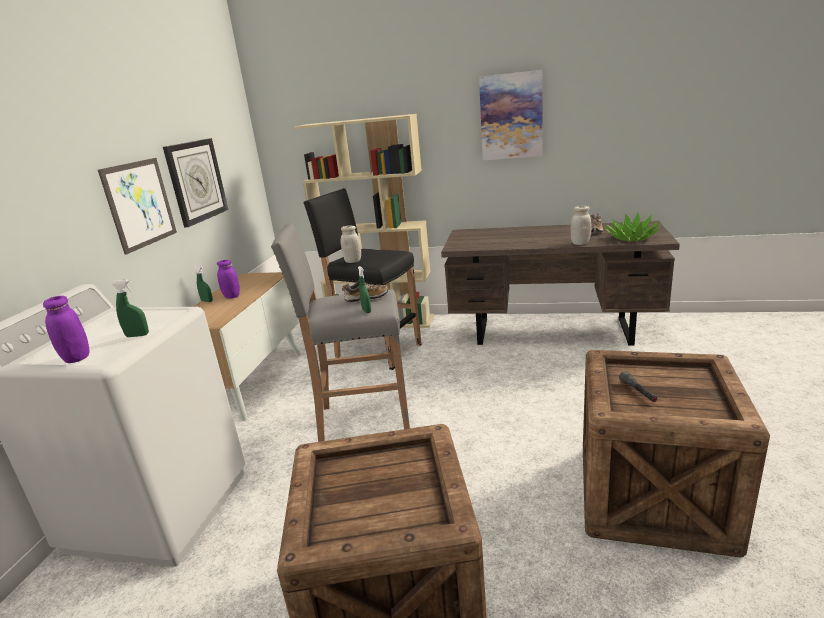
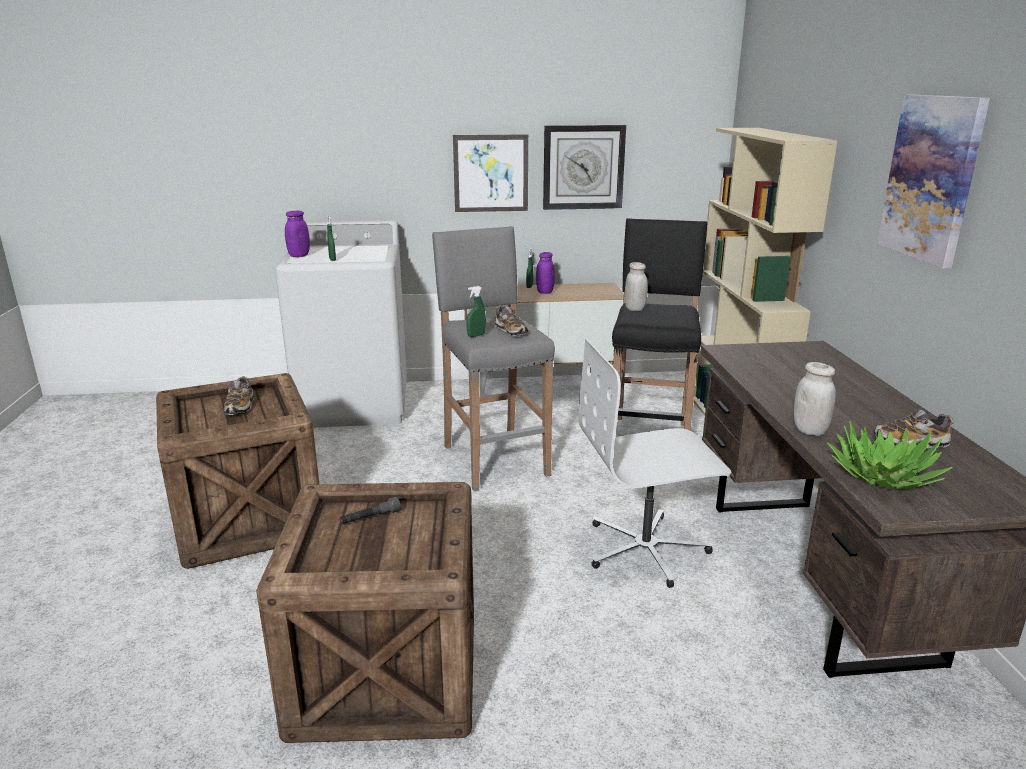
camera: 70 degrees right, 0 degrees up
none -> shoe [224,376,254,415]
none -> white office chair [578,338,731,588]

